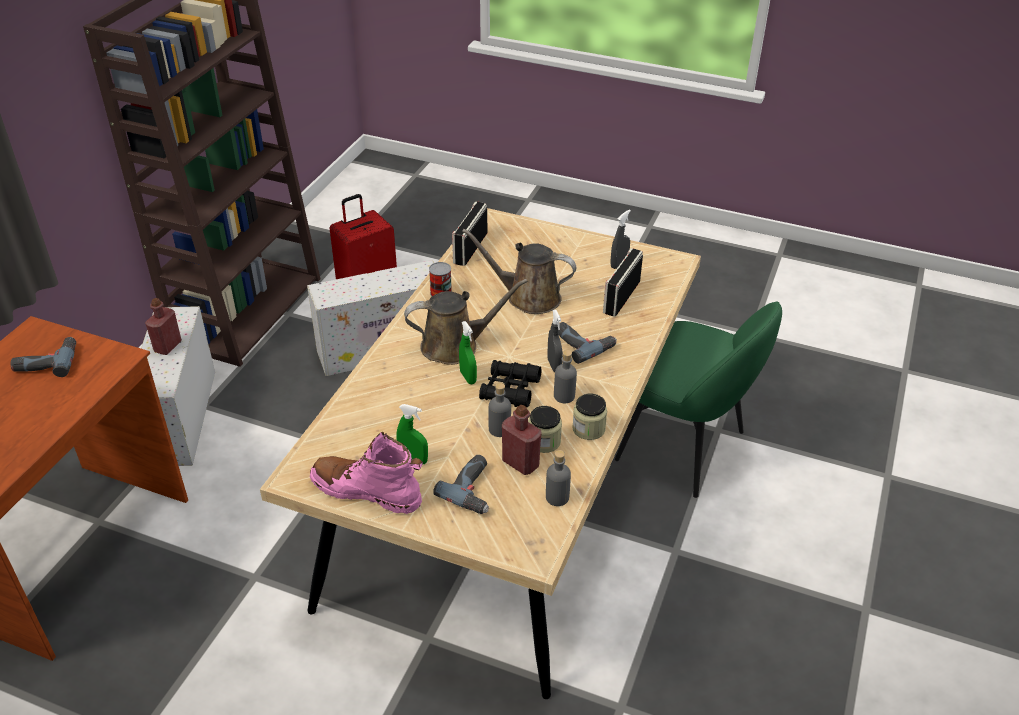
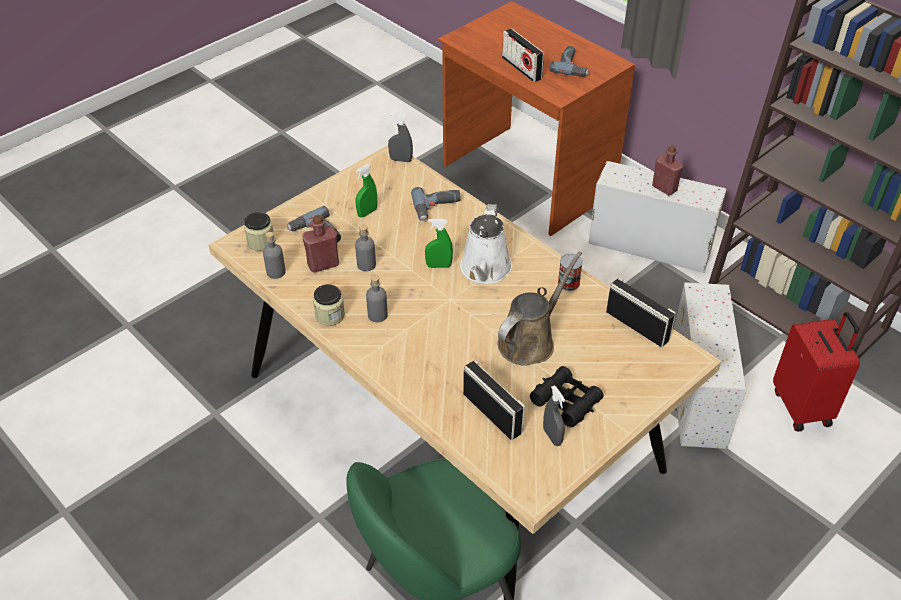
camera: 115 degrees right, 5 degrees up
pink boot [310,432,423,514] -> none
brown watering can [404,279,528,365] -> white watering can [460,204,512,284]
black binoculars [479,360,541,407] -> black binoculars moved to [530,366,603,427]
jar [528,406,562,453] -> jar moved to [244,212,273,251]
grey spray bottle [548,310,563,372] -> grey spray bottle moved to [388,113,413,162]
power drill [559,322,617,364] -> power drill moved to [411,187,461,221]
none -> radio [502,28,544,82]

